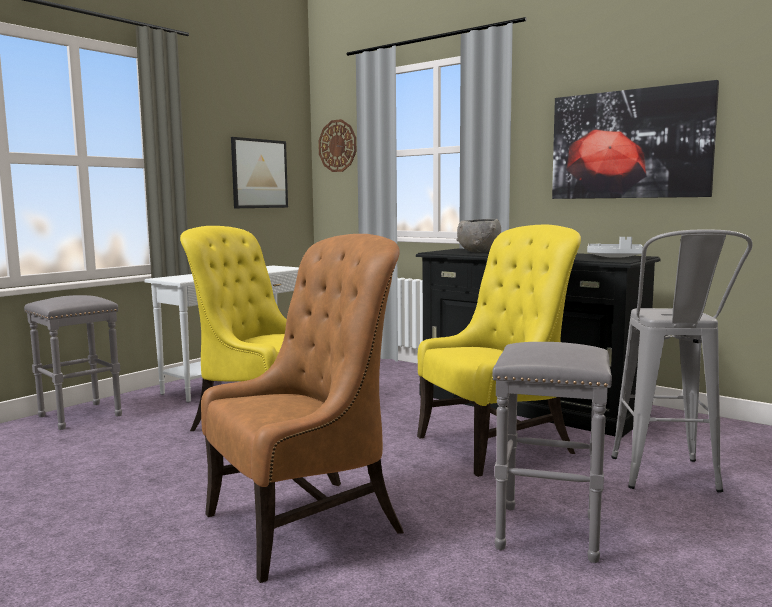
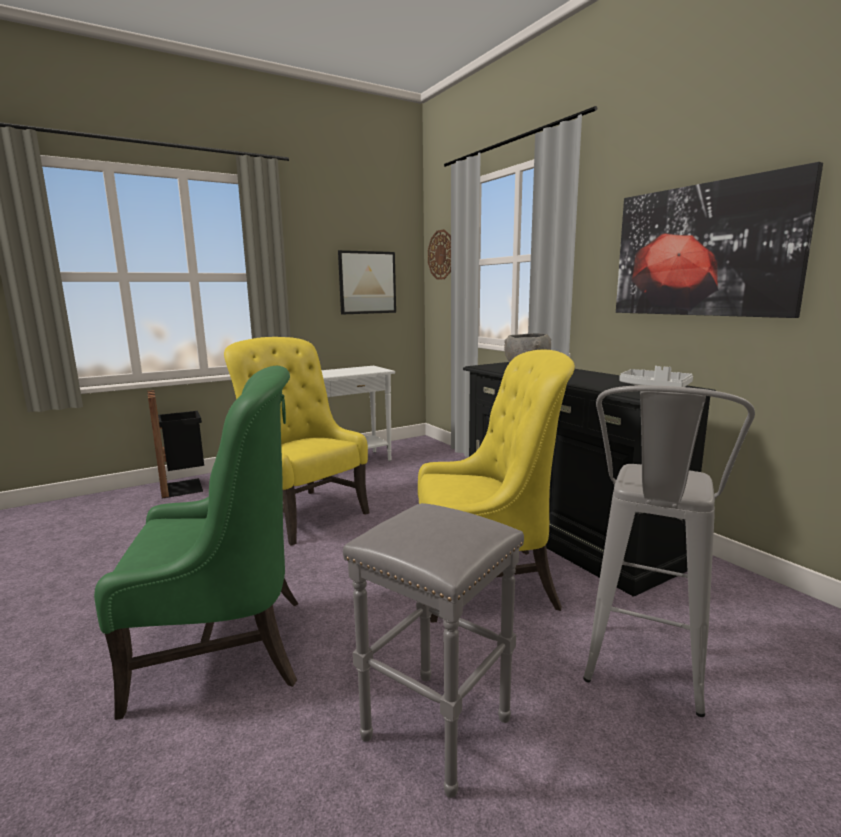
camera: 20 degrees right, 5 degrees up
grey stool [24,295,122,430] -> black trash can [148,390,204,498]
brown chair [201,234,404,583] -> green chair [94,366,298,720]

